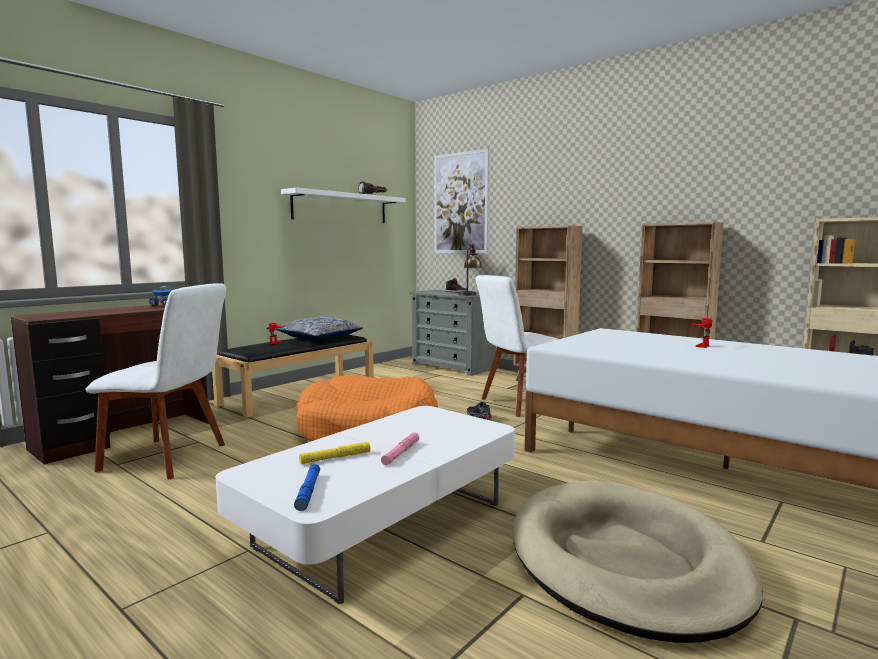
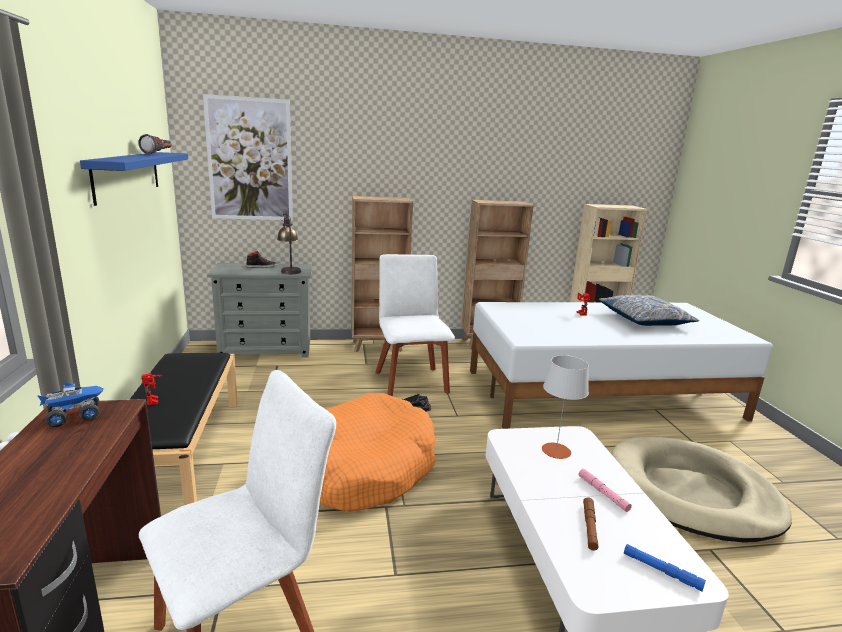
camera: 50 degrees left, 10 degrees up
pillow [275,316,363,341] -> pillow moved to [599,295,699,326]
white shelf [281,188,406,223] -> blue shelf [80,152,188,206]
yellow flashlight [299,442,371,464] -> brown flashlight [583,497,599,551]
white chair [476,275,559,417] -> white chair turned 150 degrees clockwise [375,254,455,396]
none -> grey table lamp [542,355,589,459]

